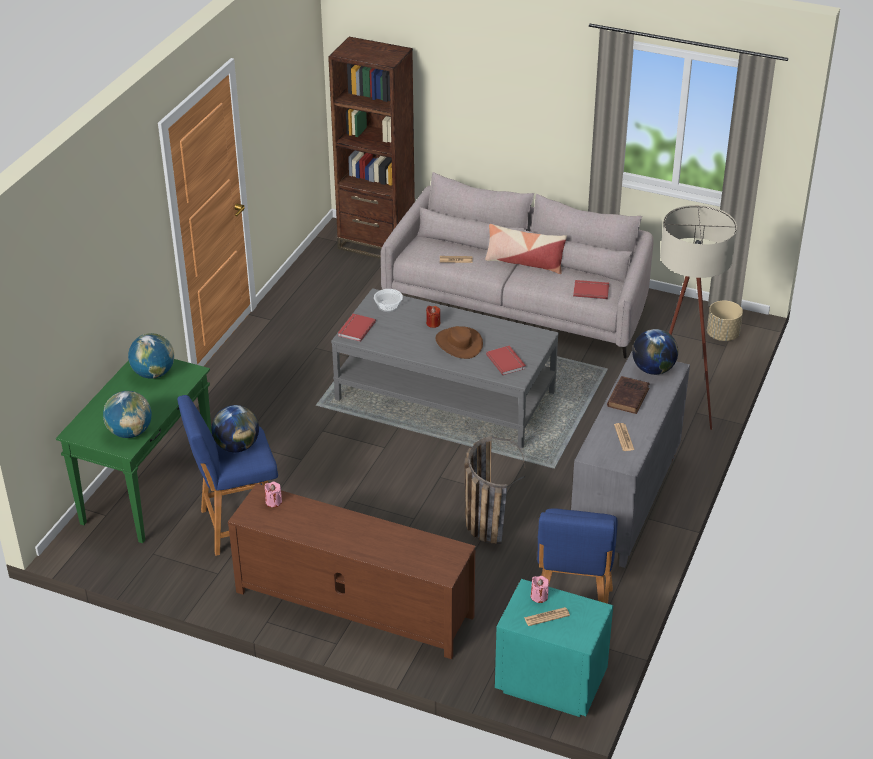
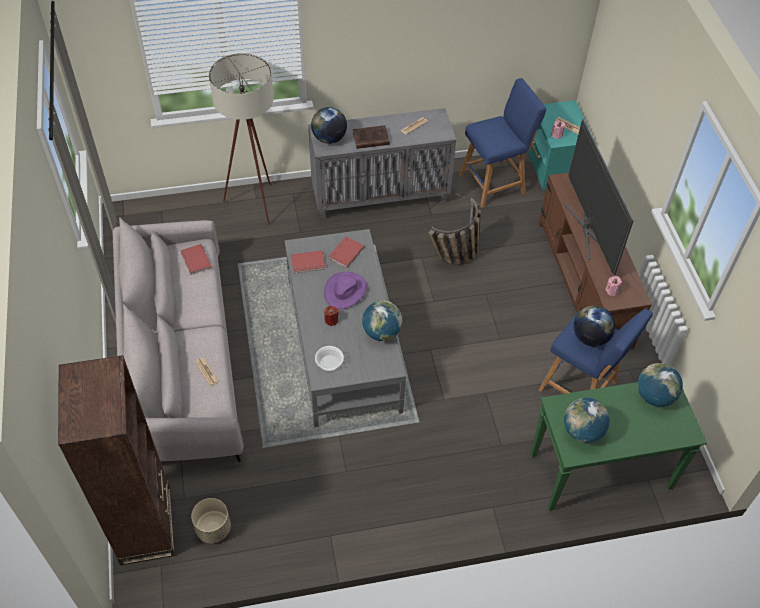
camera: 125 degrees left, 15 degrees up
red book [338,314,376,342] -> red book moved to [291,250,326,274]
brown hat [436,326,483,359] -> purple hat [324,272,367,309]
pillow [485,224,567,274] -> none
beige planter [707,301,743,341] -> beige planter moved to [191,498,231,543]
none -> globe [362,301,402,341]
none -> television [564,119,634,275]

